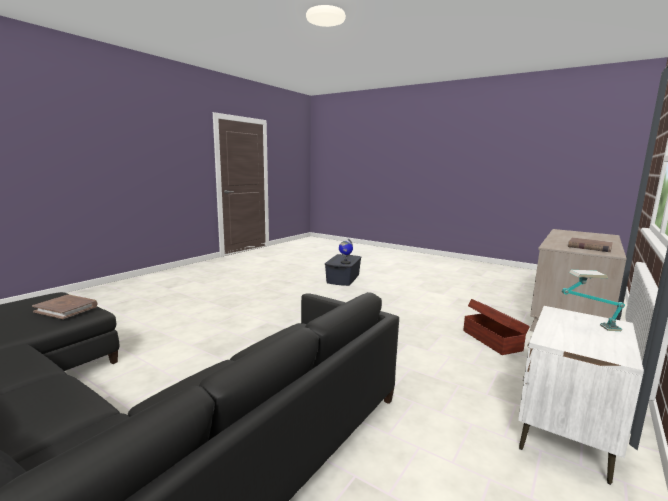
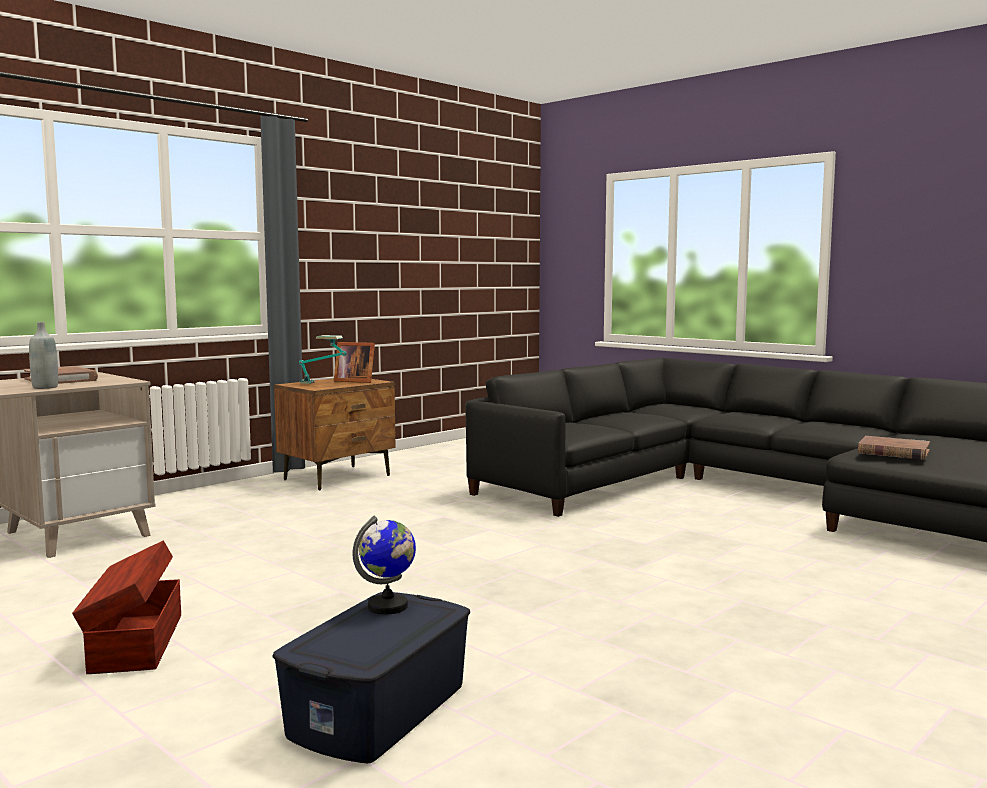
camera: 170 degrees left, 5 degrees down
brown storage box [463,299,530,355] -> brown storage box moved to [72,541,181,674]
white nightstand [518,306,644,485] -> brown nightstand [274,379,396,490]
none -> grey bottle [29,322,58,389]
none -> picture frame [334,342,375,383]

